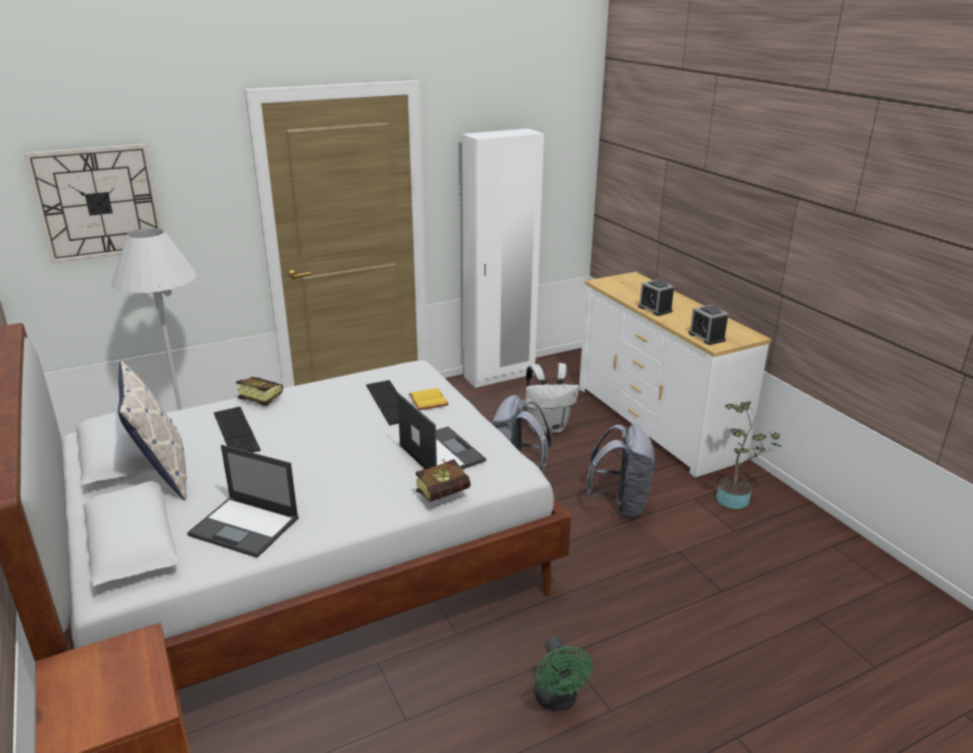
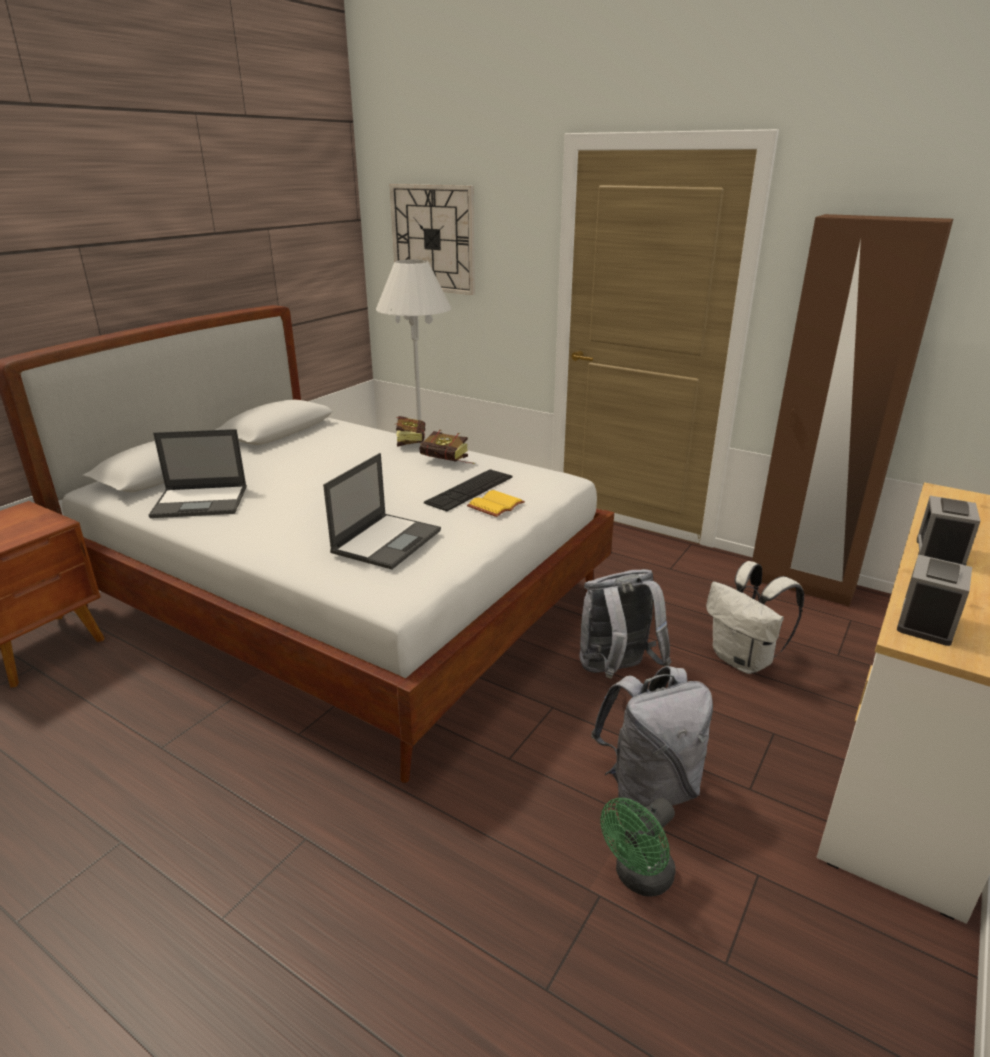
camera: 60 degrees right, 0 degrees up
pillow [118,361,187,500] -> none
laptop [187,445,299,558] -> laptop turned 90 degrees counterclockwise [149,429,247,518]
keyboard [214,407,261,453] -> none
book [416,459,471,502] -> book moved to [419,430,474,464]
white wardrobe [462,128,544,388] -> brown wardrobe [752,214,953,607]
green fan [534,636,593,711] -> green fan moved to [601,798,676,897]
potted plant [716,401,781,509] -> none

